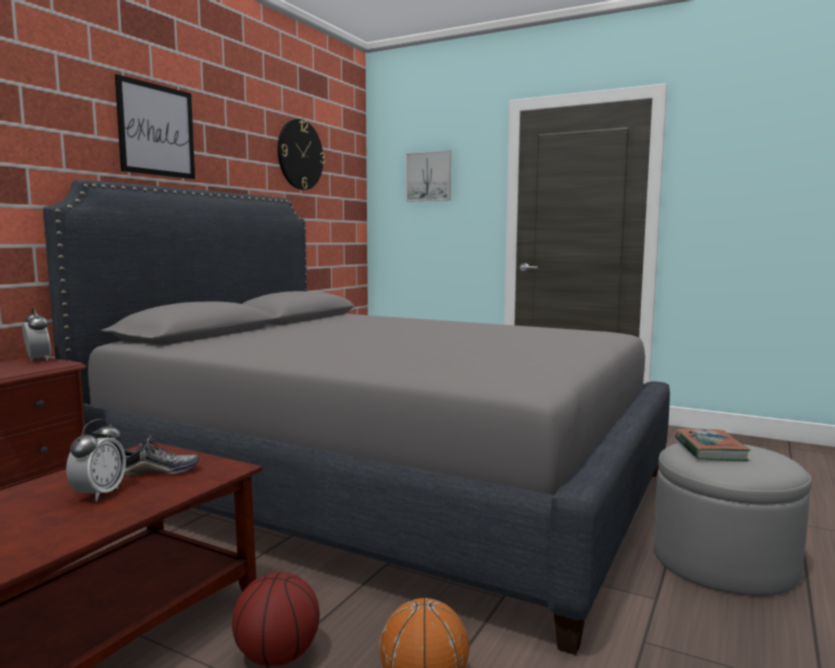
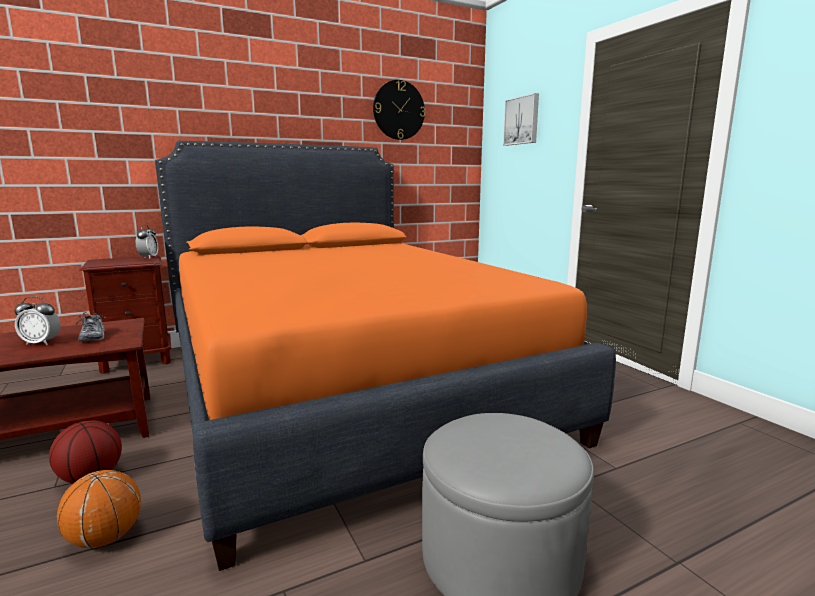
camera: 35 degrees right, 5 degrees up
grey bed [43,179,670,655] -> orange bed [155,141,616,571]
alarm clock [66,419,126,501] -> alarm clock turned 45 degrees clockwise [14,296,61,345]
picture [115,74,195,179] -> none
shoe [123,434,199,477] -> shoe turned 45 degrees clockwise [75,311,106,342]
book [675,429,751,461] -> none

